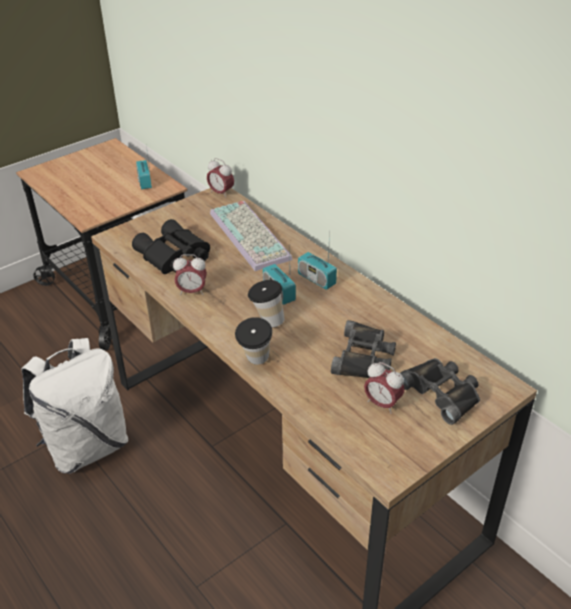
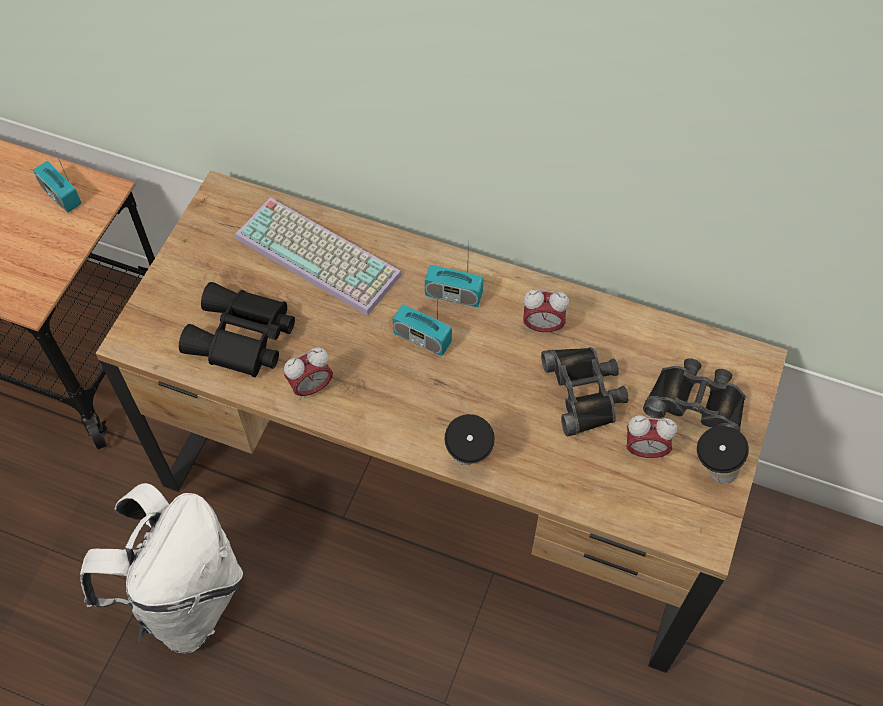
camera: 30 degrees left, 20 degrees up
alarm clock [207,158,234,198] -> alarm clock moved to [523,290,569,334]
cup [248,280,285,328] -> cup moved to [697,426,749,483]

